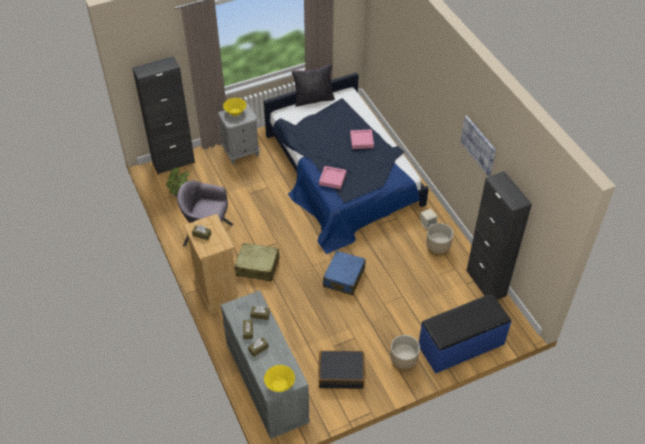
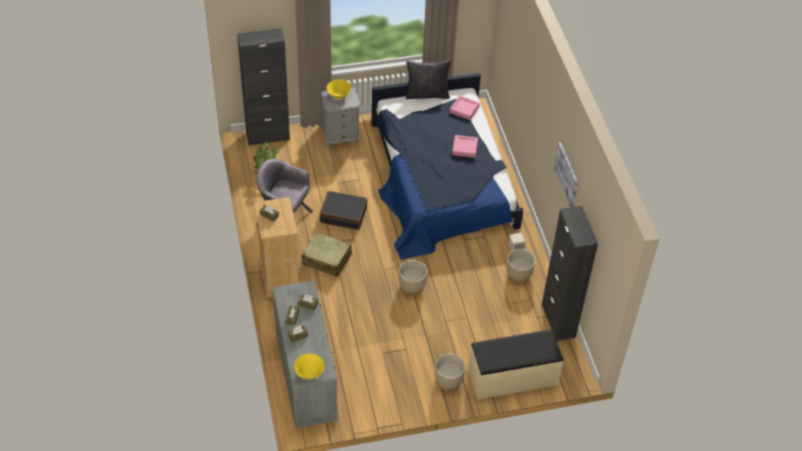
camera: 10 degrees right, 0 degrees up
pink tray [319,166,346,189] -> pink tray moved to [450,95,480,120]
black suitcase [319,351,365,389] -> black suitcase moved to [320,191,368,230]
blue suitcase [323,251,366,295] -> beige planter [399,260,427,296]
blue bench [419,293,511,374] -> beige bench [468,329,564,399]

